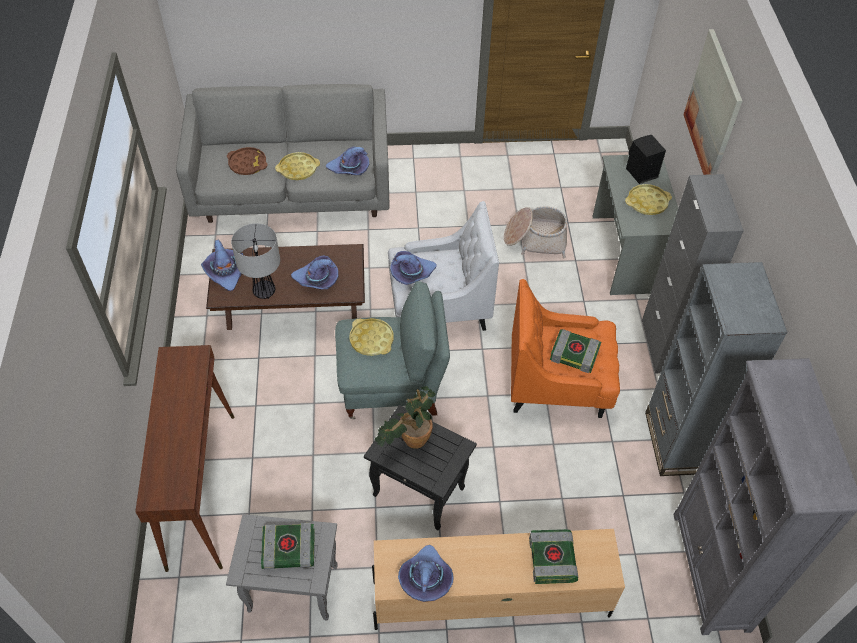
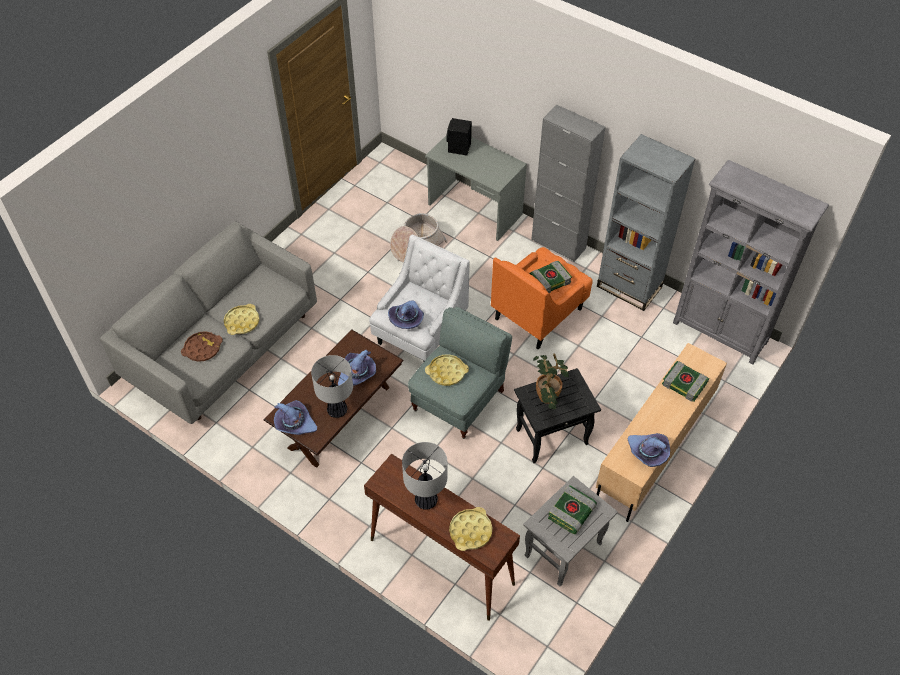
camera: 50 degrees left, 0 degrees up
purple hat [326,147,369,175] -> none
yellow tray [625,184,672,215] -> yellow tray moved to [449,507,493,551]
picture [683,29,742,175] -> none
none -> table lamp [402,442,447,510]

